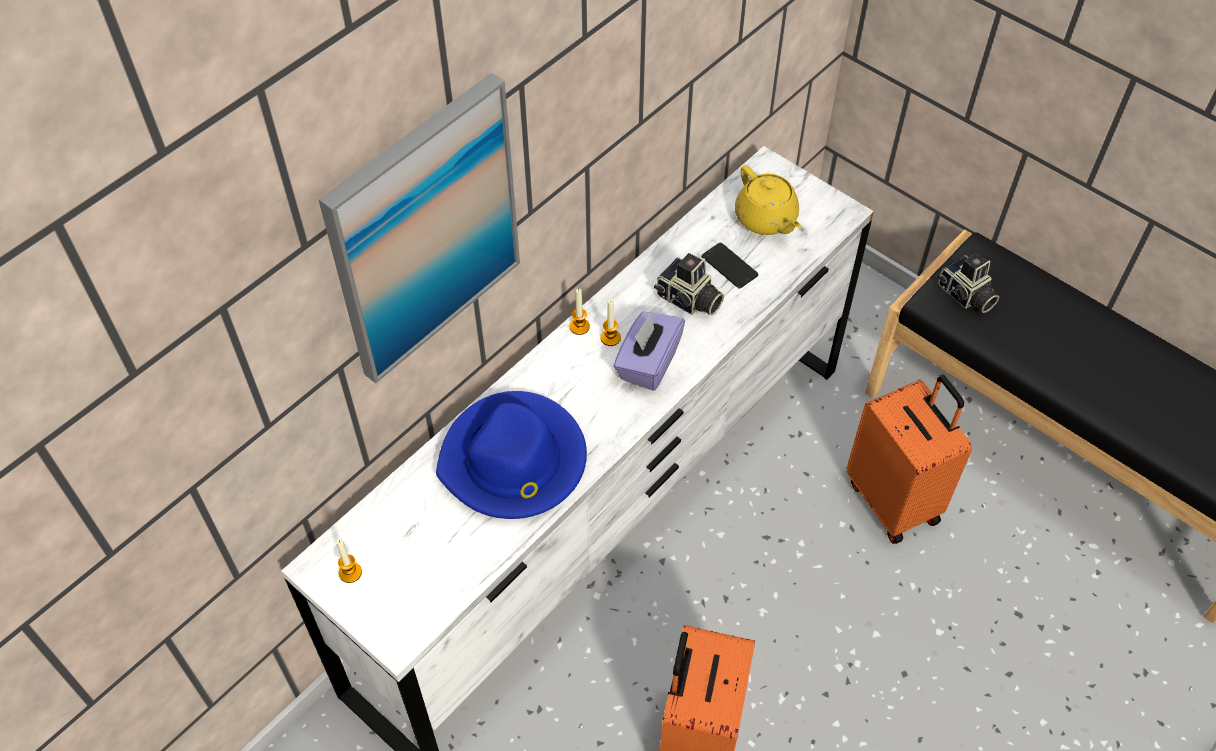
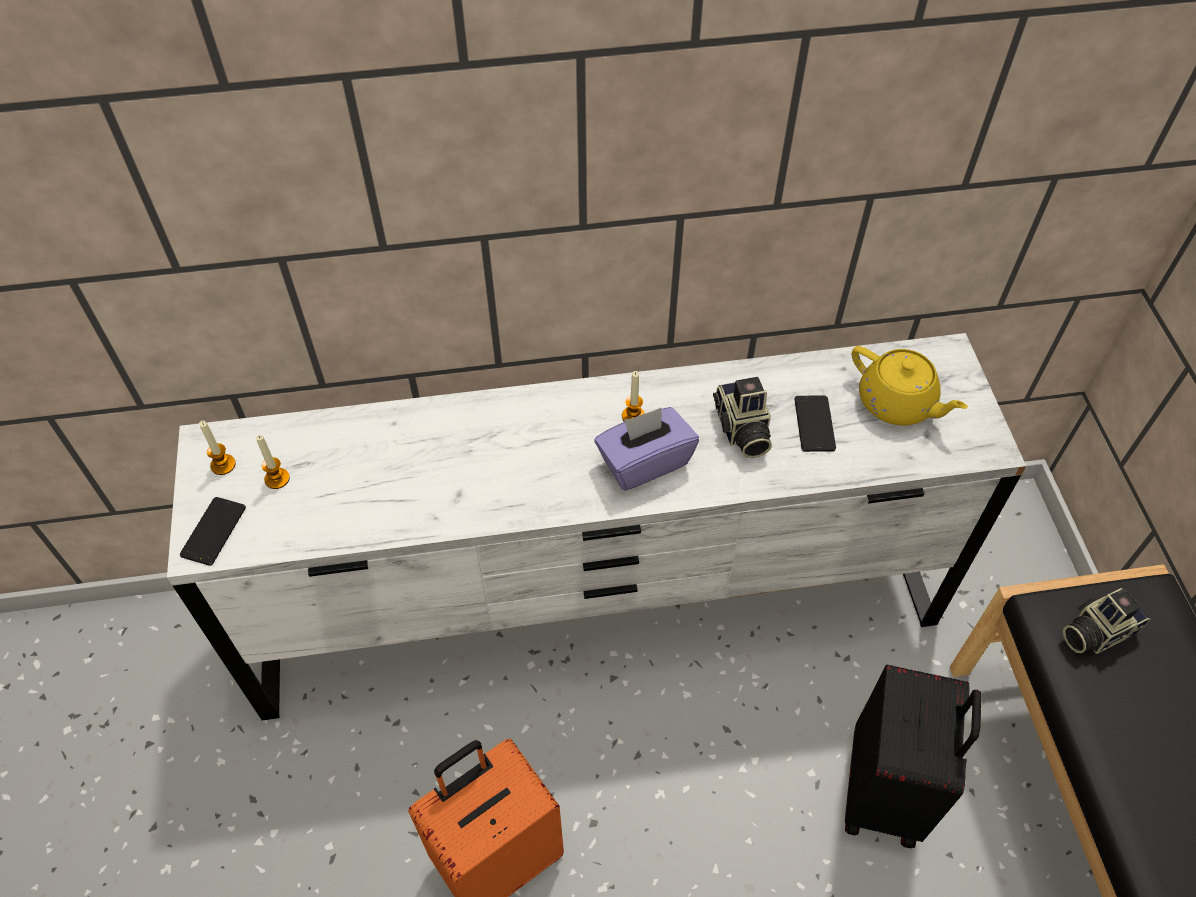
camera: 40 degrees right, 0 degrees up
picture [318,73,520,383] -> none
blue hat [436,391,587,519] -> none
candle [570,289,590,335] -> candle moved to [256,435,290,489]
yellow teapot [735,165,801,235] -> yellow teapot turned 60 degrees counterclockwise [852,346,968,425]
orange suitcase [847,375,972,544] -> black suitcase [845,665,982,848]
camera [937,253,999,313] -> camera turned 60 degrees clockwise [1063,588,1150,654]
none -> phone [180,497,246,566]

